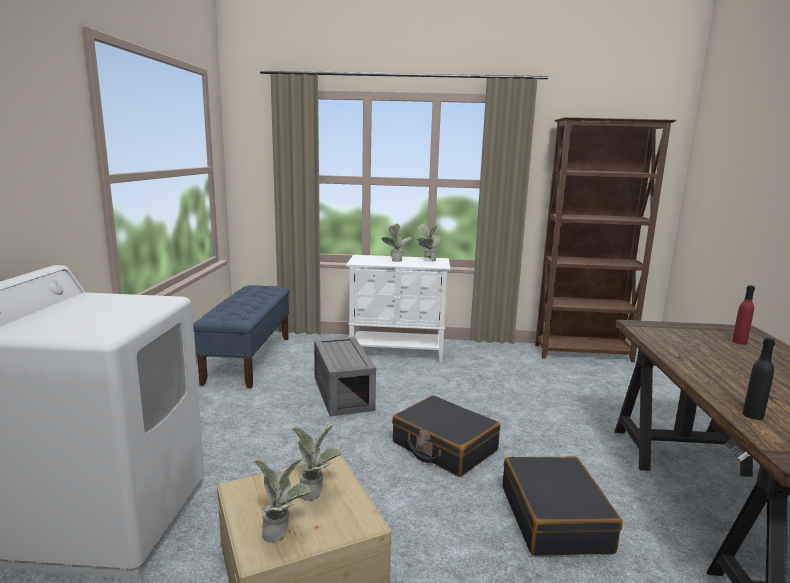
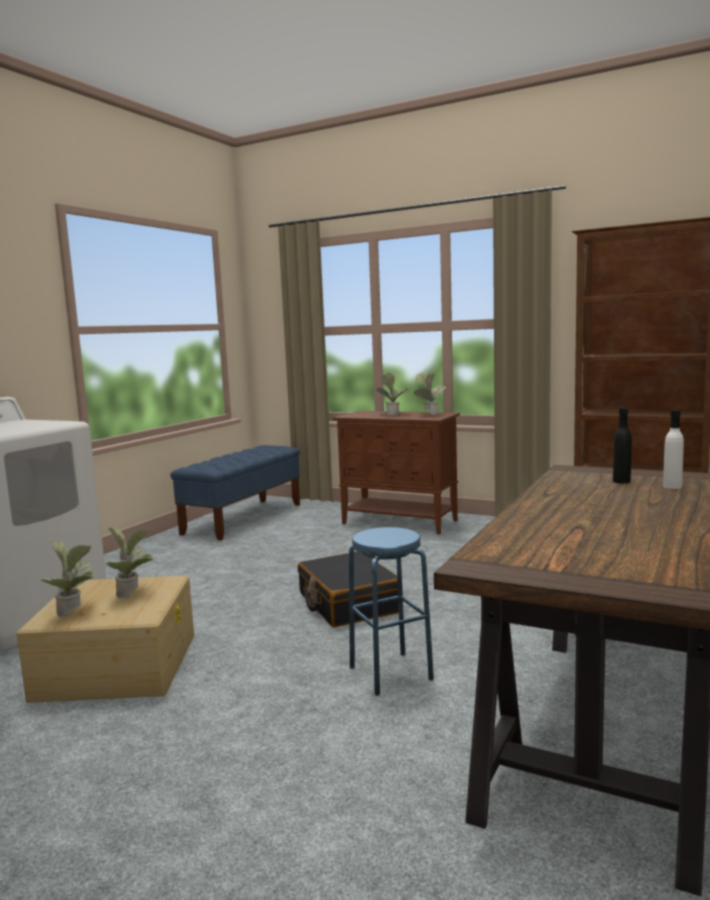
camera: 25 degrees right, 5 degrees down
grey storage box [314,337,376,416] -> none
white cabinet [346,255,451,363] -> brown cabinet [333,411,460,535]
black suitcase [503,456,623,556] -> blue stool [349,527,434,696]
red bottle [732,285,755,345] -> white bottle [663,410,684,489]
black bottle [742,338,775,420] -> black bottle moved to [613,408,632,484]

